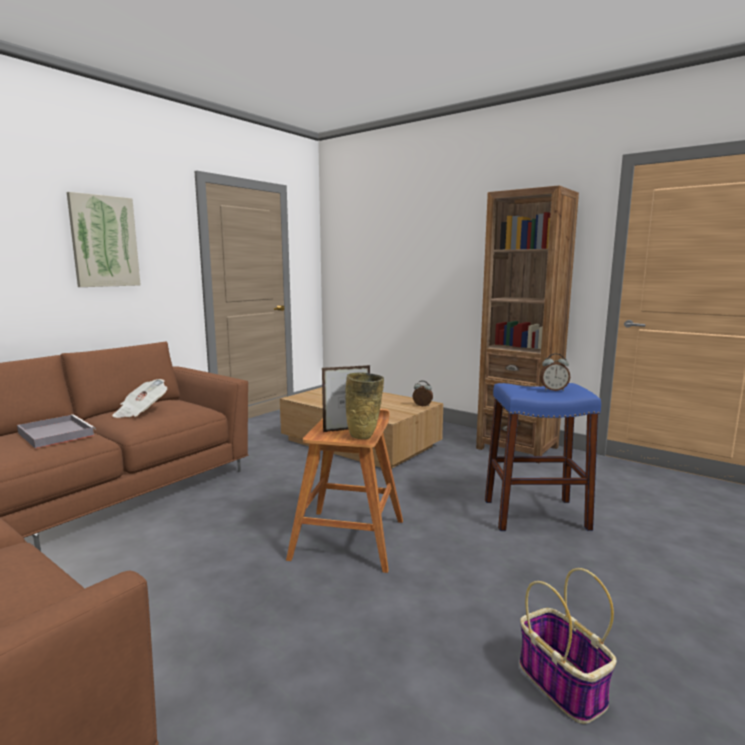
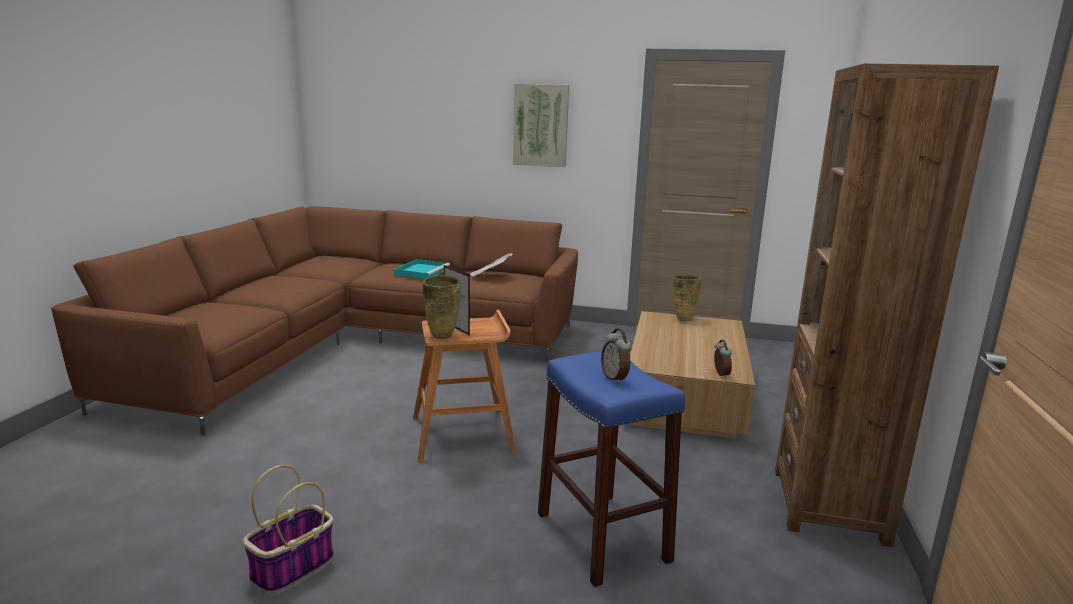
camera: 65 degrees right, 5 degrees up
grey tray [17,414,96,449] -> turquoise tray [393,259,450,279]
none -> beige vase [673,275,701,321]

